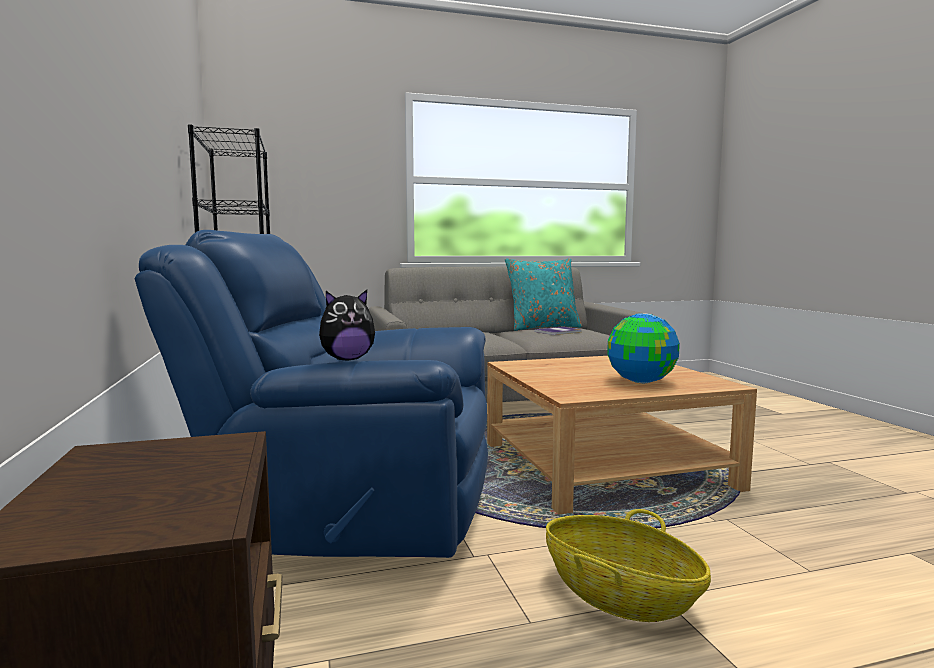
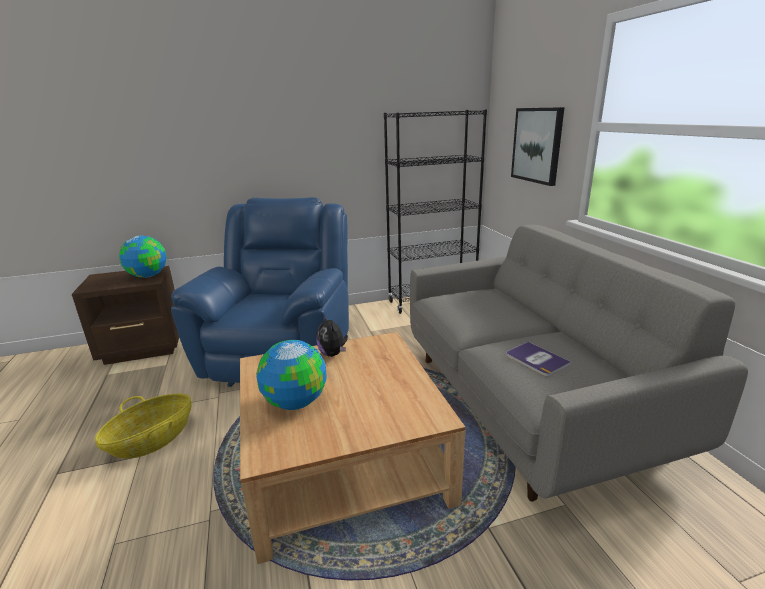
camera: 90 degrees right, 15 degrees up
plush toy [319,290,375,361] -> plush toy moved to [316,314,348,357]
turquoise pillow [505,258,582,331] -> none
none -> globe [119,235,167,278]
none -> picture [511,107,565,186]

